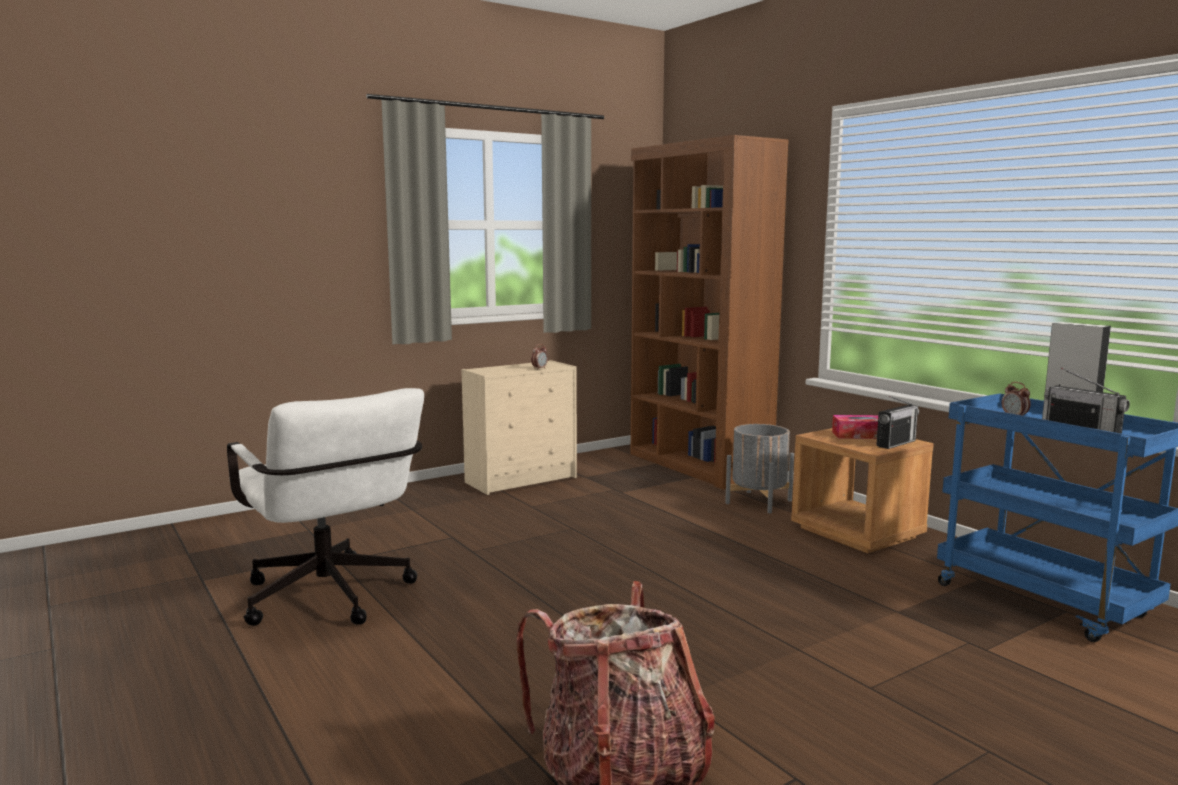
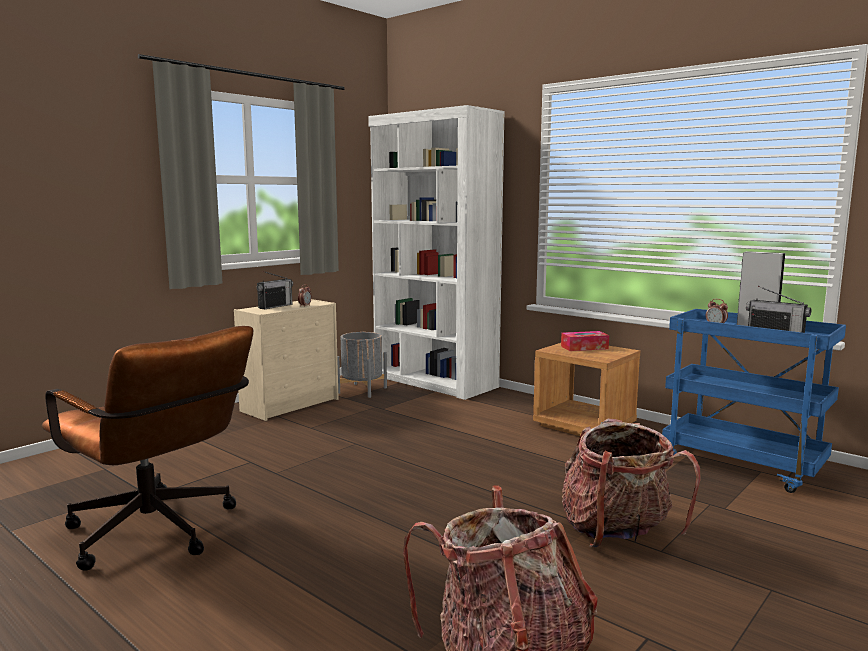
camera: 15 degrees left, 0 degrees up
white office chair [227,388,424,626] -> brown office chair [42,326,253,571]
brown bookcase [631,135,788,490] -> white bookcase [368,105,505,400]
grey planter [725,424,794,513] -> grey planter moved to [337,332,387,398]
radio [876,396,919,449] -> radio moved to [256,271,293,309]
none -> backpack [562,419,701,547]

